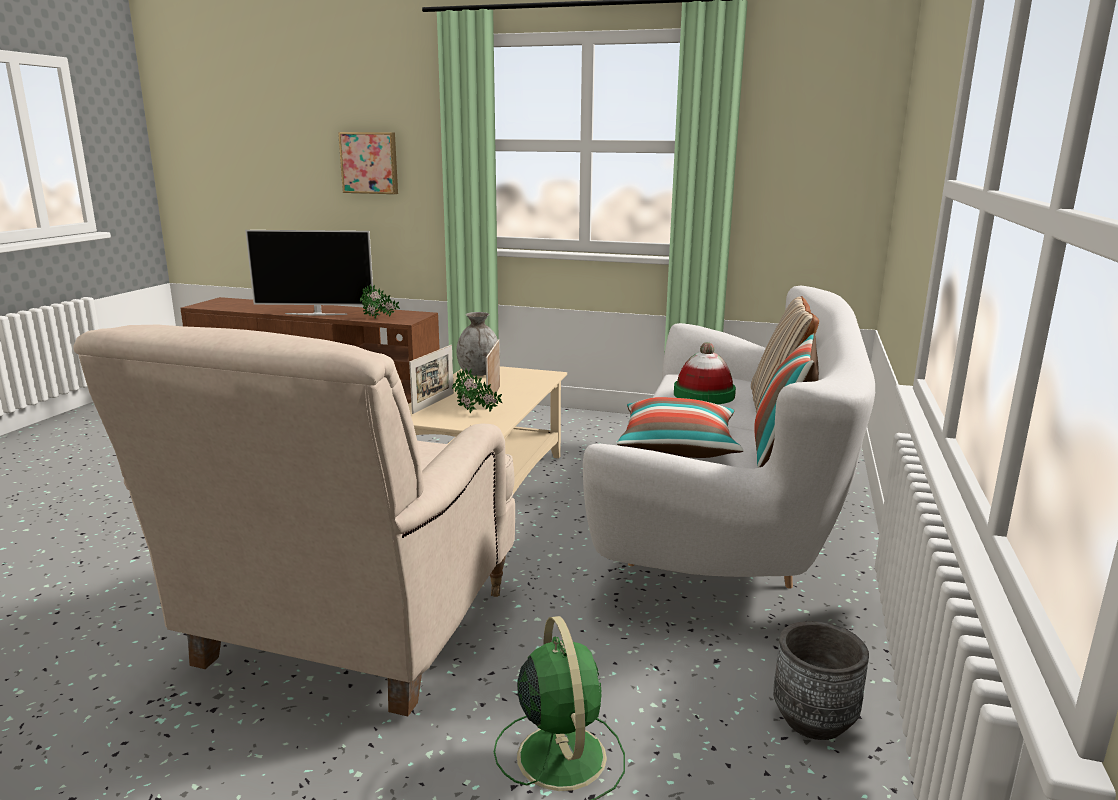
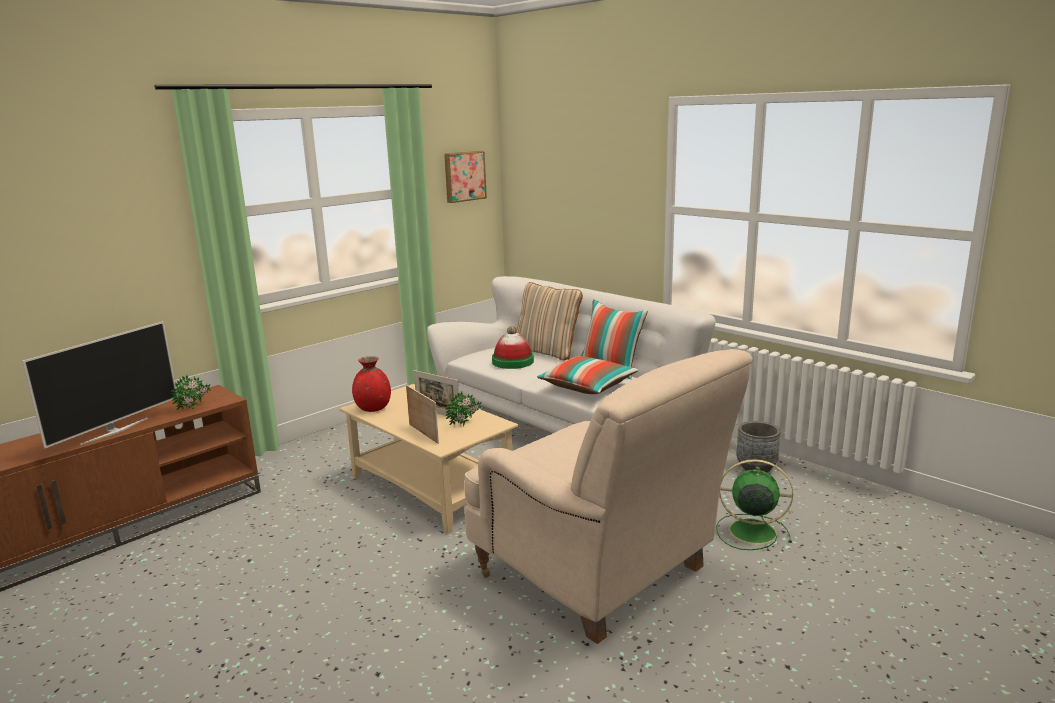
camera: 60 degrees left, 0 degrees up
picture [338,132,398,194] -> picture moved to [444,151,487,203]
grey vase [456,312,500,376] -> red vase [352,356,391,412]

